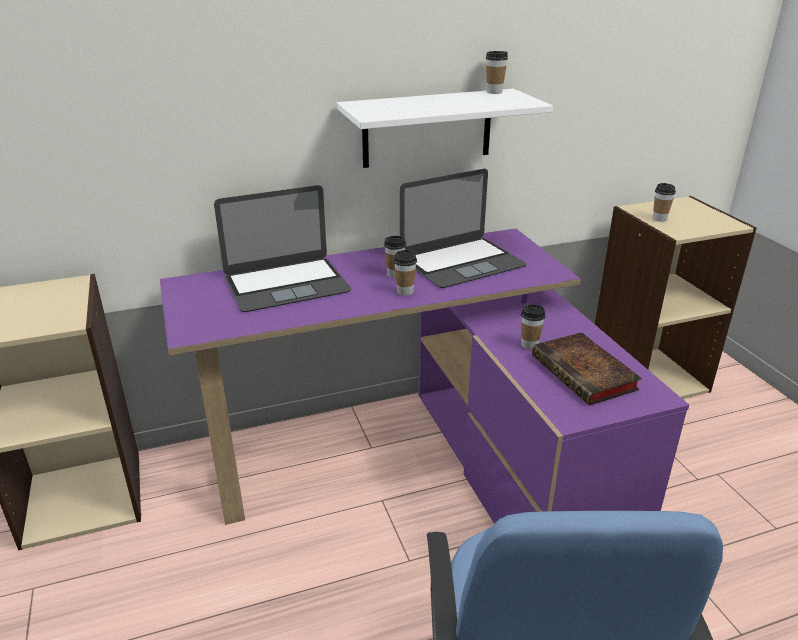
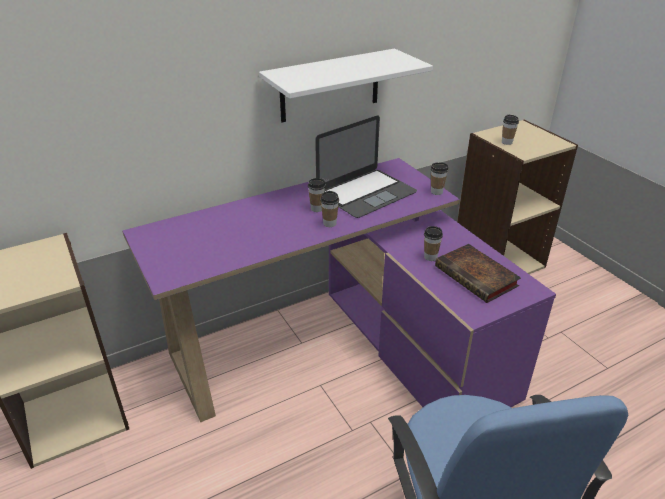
camera: 10 degrees left, 5 degrees up
laptop [214,185,351,312] -> none
cup [486,51,508,94] -> cup moved to [431,162,448,195]

